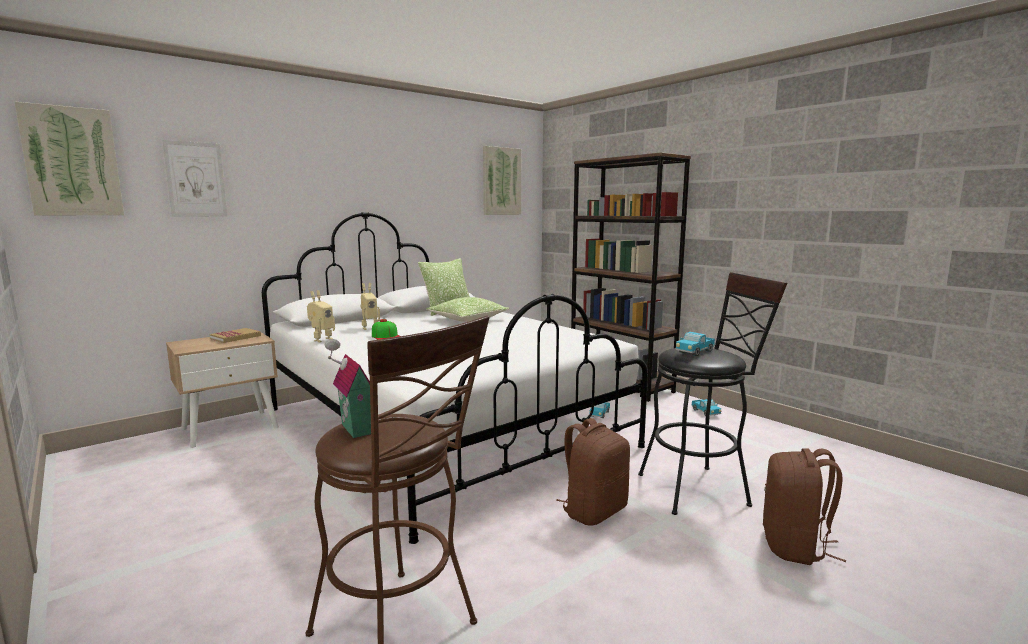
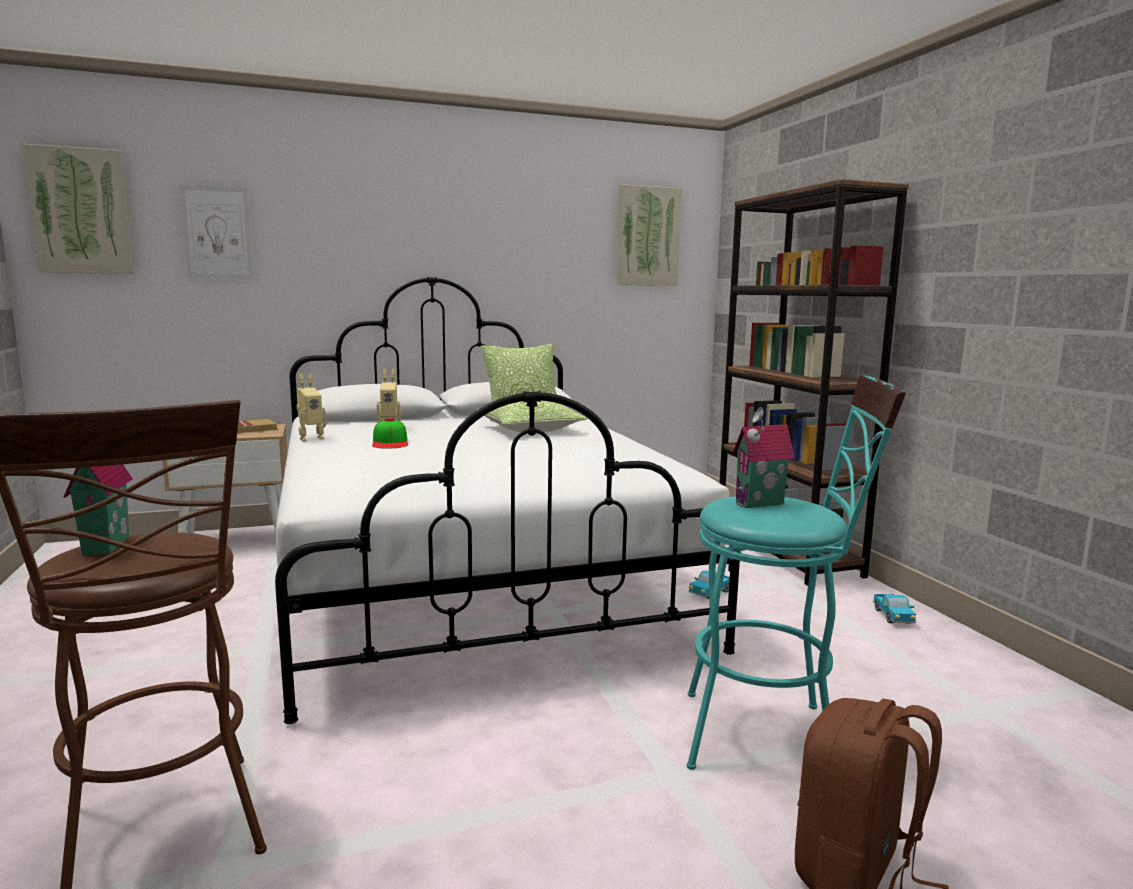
camera: 20 degrees right, 0 degrees up
brown backpack [556,418,630,526] -> none
black stool [638,272,787,515] -> turquoise stool [687,374,906,770]
toy truck [675,332,715,356] -> toy house [732,407,795,508]

